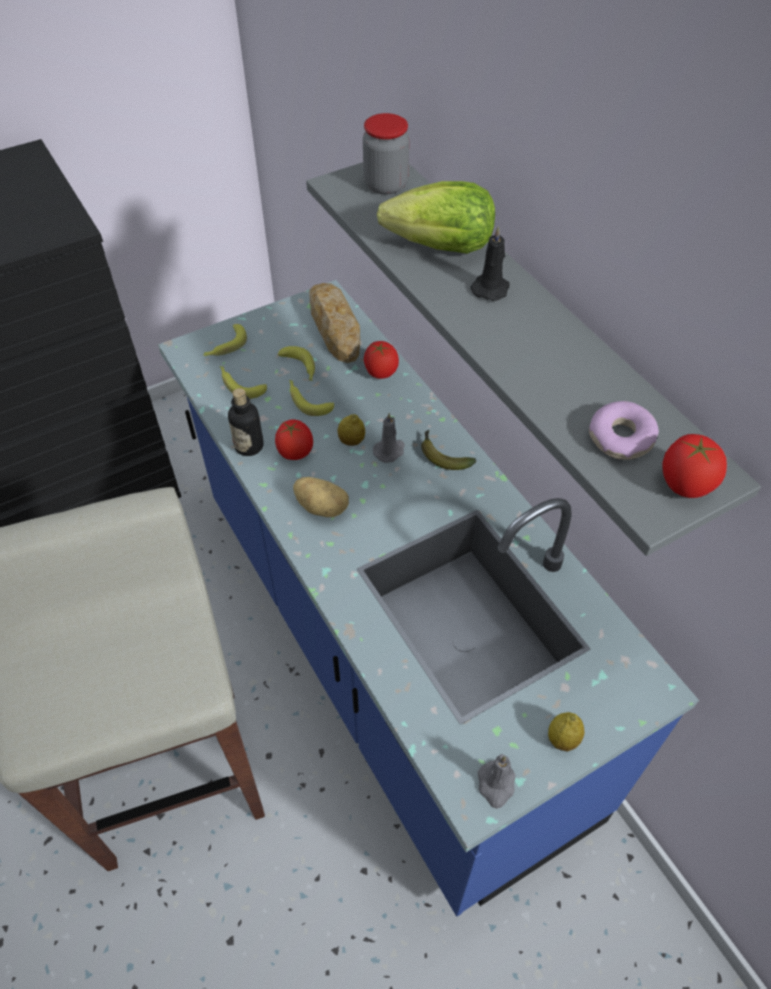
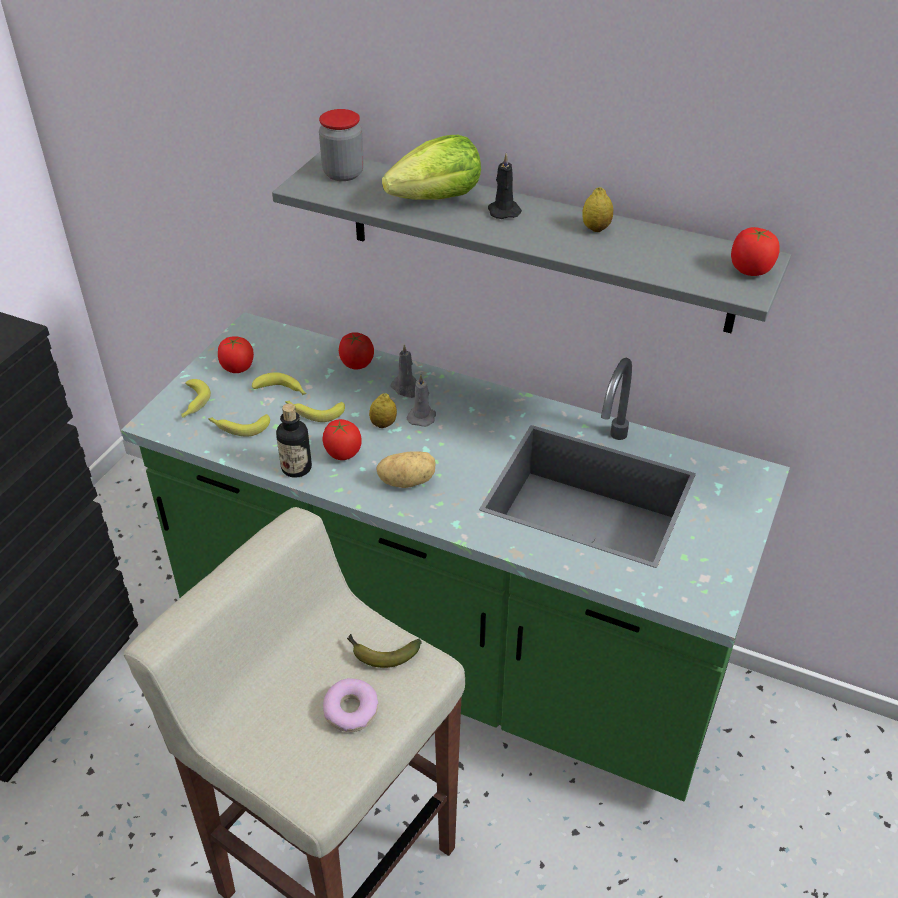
camera: 35 degrees left, 10 degrees down
blue counter [158,280,699,916] -> green counter [121,312,790,801]
bread [309,283,360,363] -> none
banana [421,430,476,470] -> banana moved to [347,634,422,668]
grey candle [478,754,516,809] -> grey candle moved to [390,344,417,398]
lemon [548,712,584,752] -> lemon moved to [582,187,613,232]
donut [589,401,659,460] -> donut moved to [323,678,378,732]
none -> tomato [218,336,254,373]

